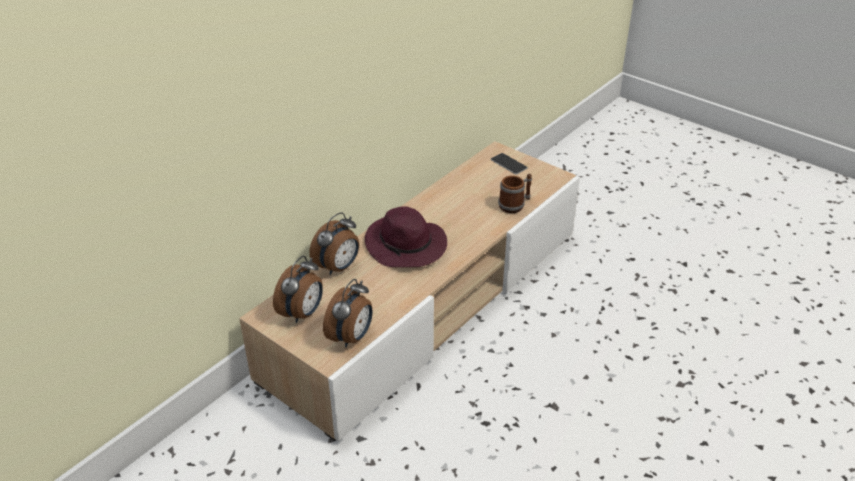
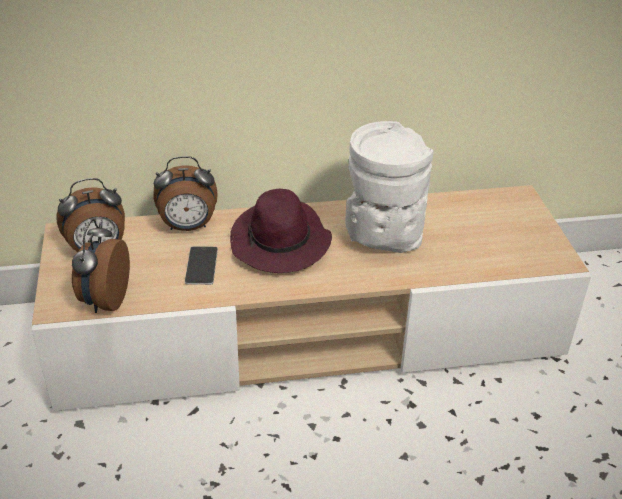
camera: 40 degrees right, 0 degrees up
alarm clock [323,279,372,348] -> alarm clock turned 120 degrees clockwise [72,219,130,313]
phone [490,153,528,174] -> phone moved to [185,246,218,285]
mug [498,174,532,213] -> none
none -> white vase [345,121,434,253]

